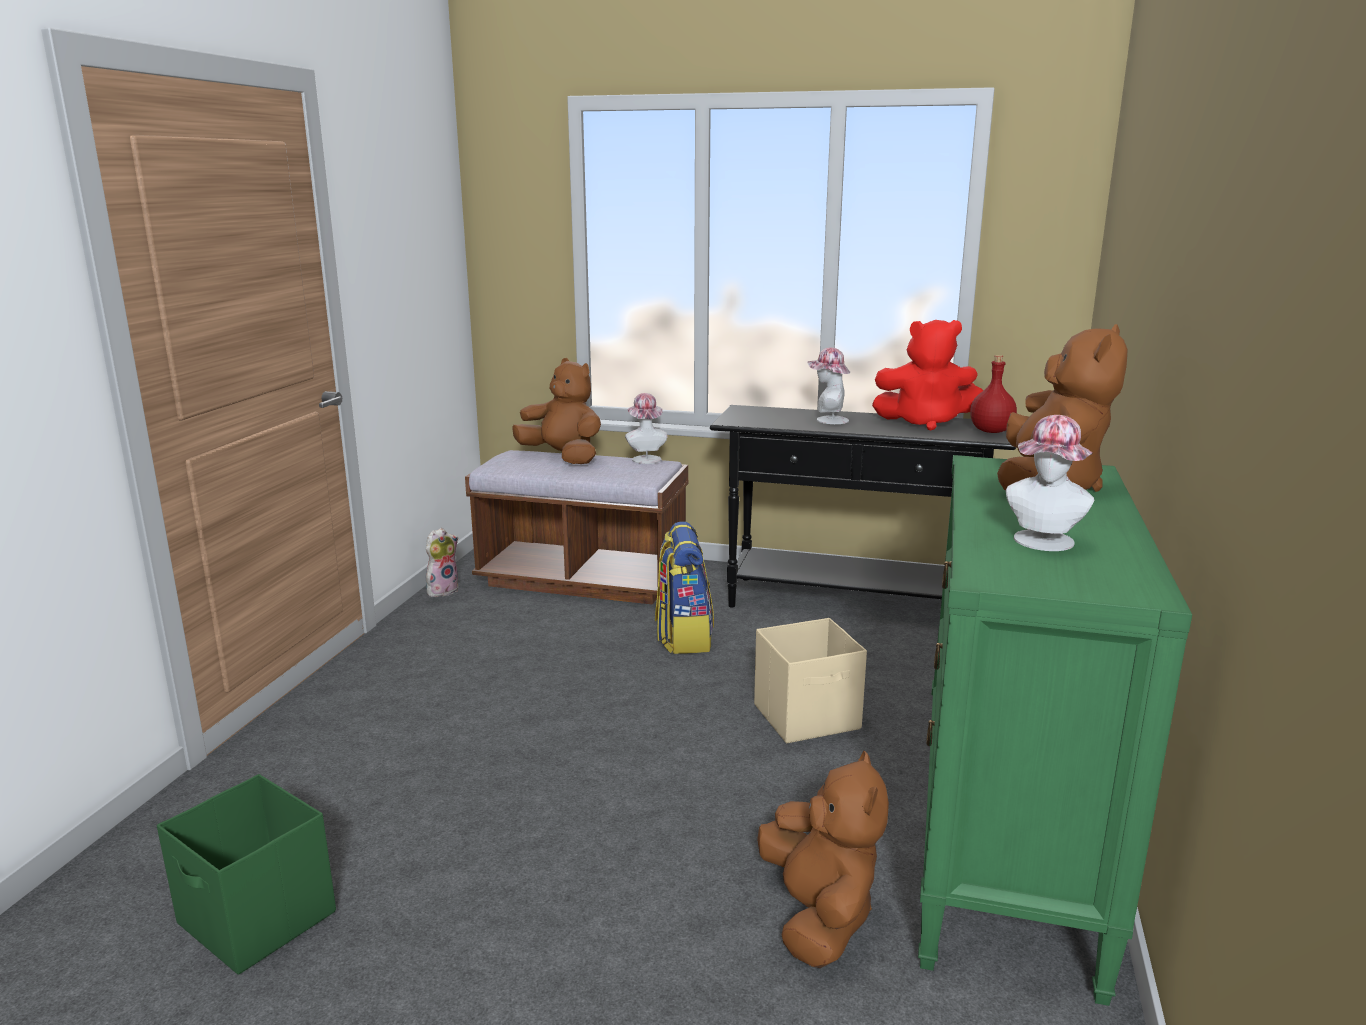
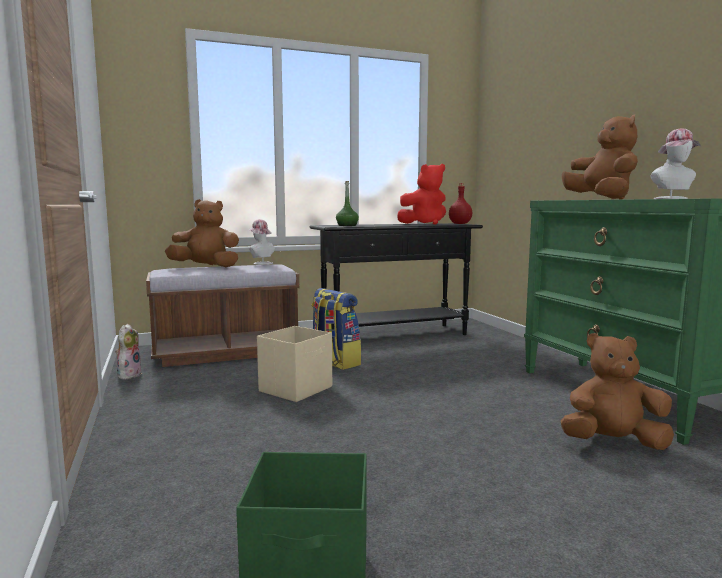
camera: 35 degrees left, 10 degrees down
beige storage box [754,618,867,743] -> beige storage box moved to [257,326,332,402]
brown plush toy [757,751,889,968] -> brown plush toy turned 45 degrees counterclockwise [561,333,674,450]
hat [808,347,850,424] -> none
none -> green bottle [336,181,359,226]

